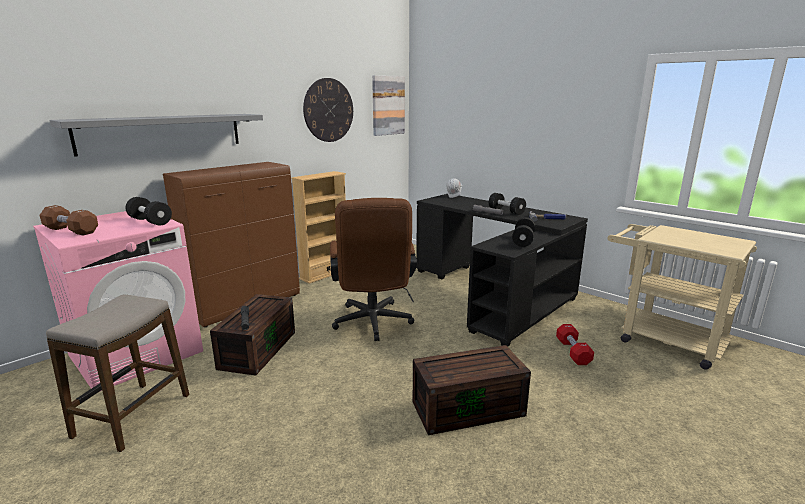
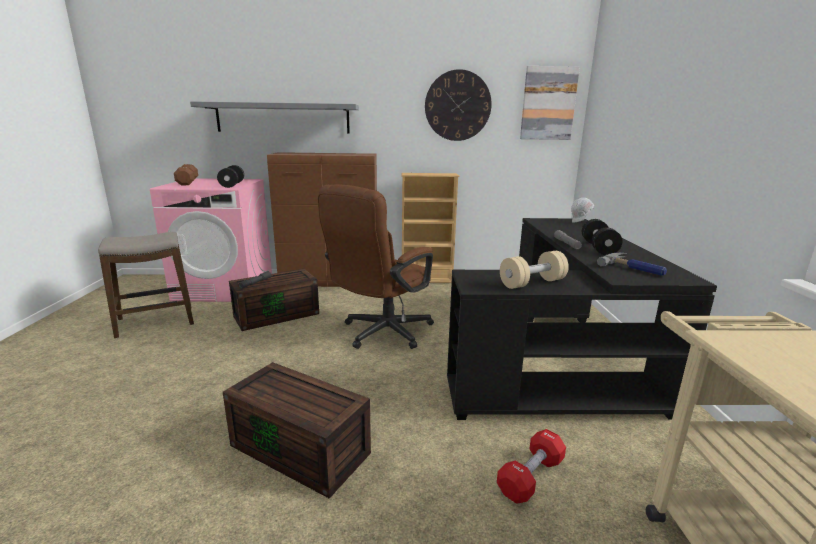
camera: 45 degrees right, 0 degrees up
black dumbbell [512,217,535,247] -> beige dumbbell [500,251,569,289]

